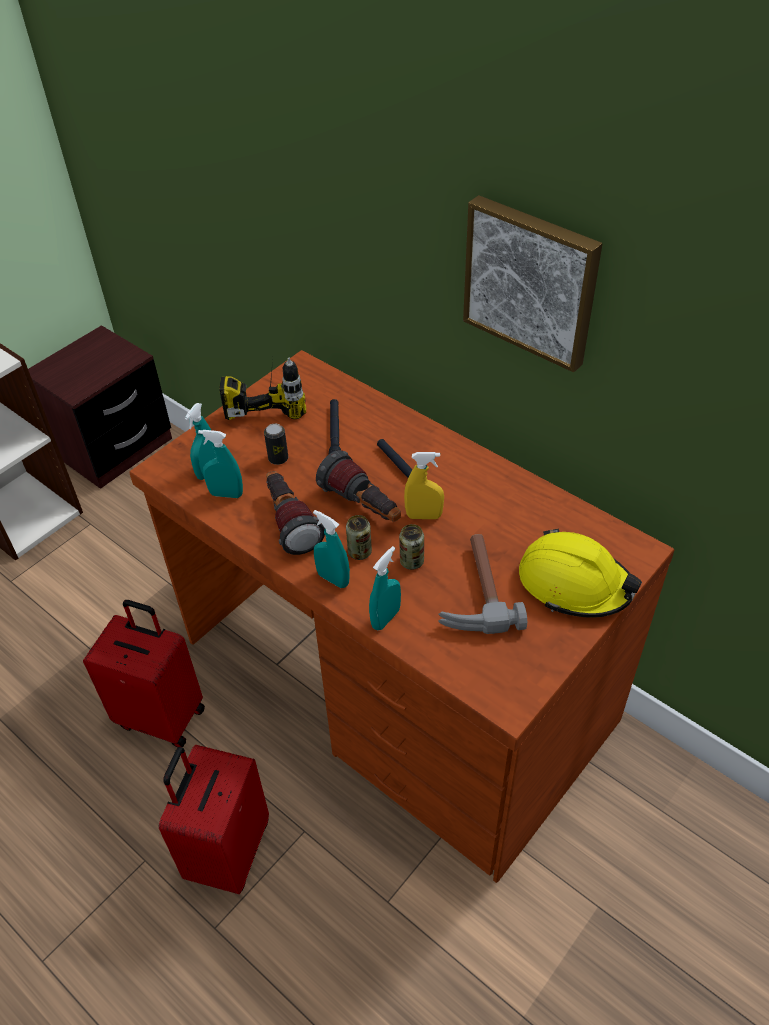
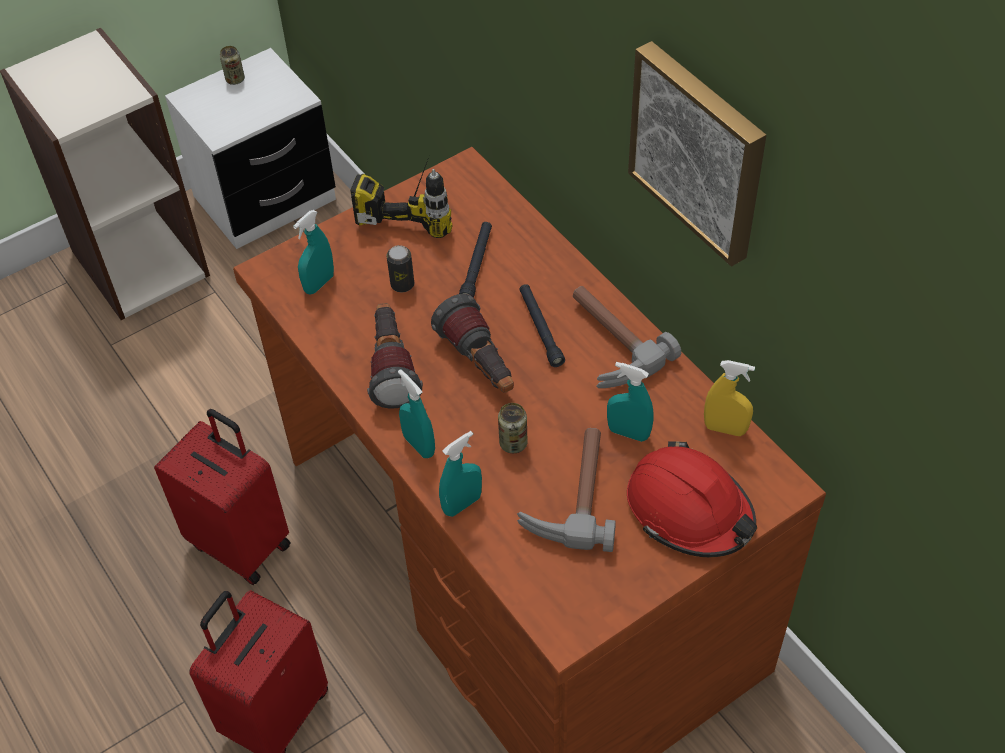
camera: 15 degrees right, 5 degrees up
brown nightstand [28,325,172,489] -> white nightstand [165,48,336,249]
turquoise spray bottle [198,430,243,498] -> turquoise spray bottle moved to [607,362,654,442]
can [346,515,372,560] -> can moved to [220,46,245,85]
yellow spray bottle [404,452,444,519] -> yellow spray bottle moved to [704,360,755,436]
yellow hard hat [519,528,642,618] -> red hard hat [627,441,757,557]
none -> hammer [573,286,681,388]

